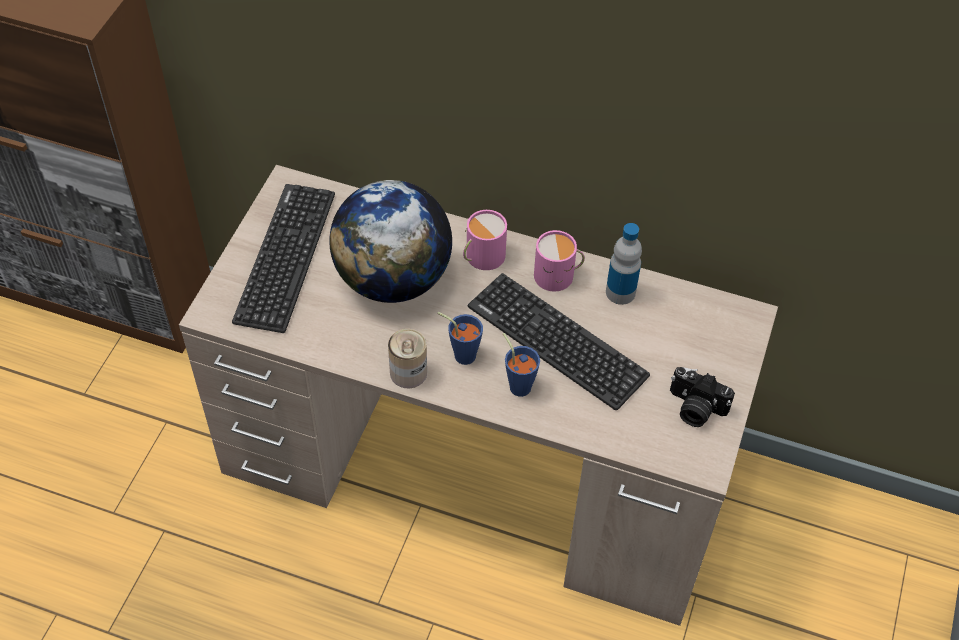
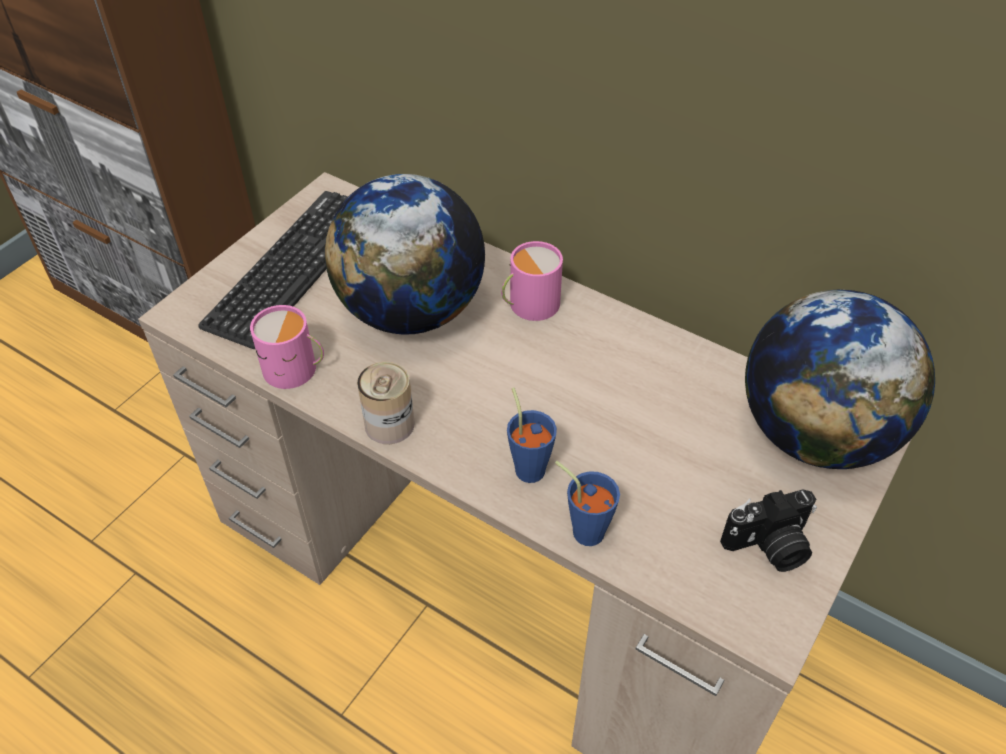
camera: 15 degrees right, 5 degrees down
blue cup [437,312,483,365] -> blue cup moved to [555,461,620,546]
keyboard [468,273,650,410] -> none
pink mug [534,230,585,292] -> pink mug moved to [250,305,324,389]
bottle [606,223,642,305] -> none
camera [670,367,735,427] -> camera turned 60 degrees counterclockwise [720,490,817,572]
none -> globe [745,290,935,469]

